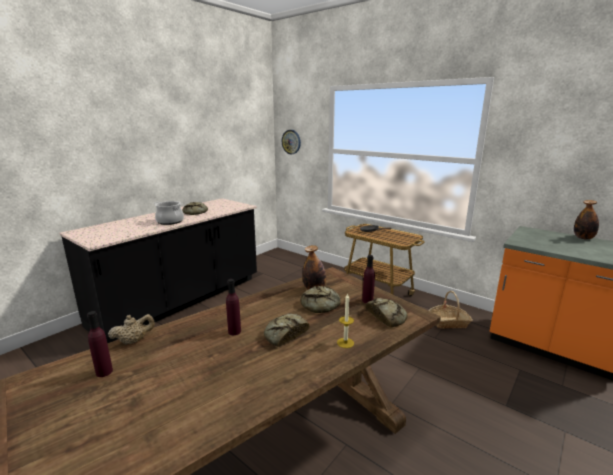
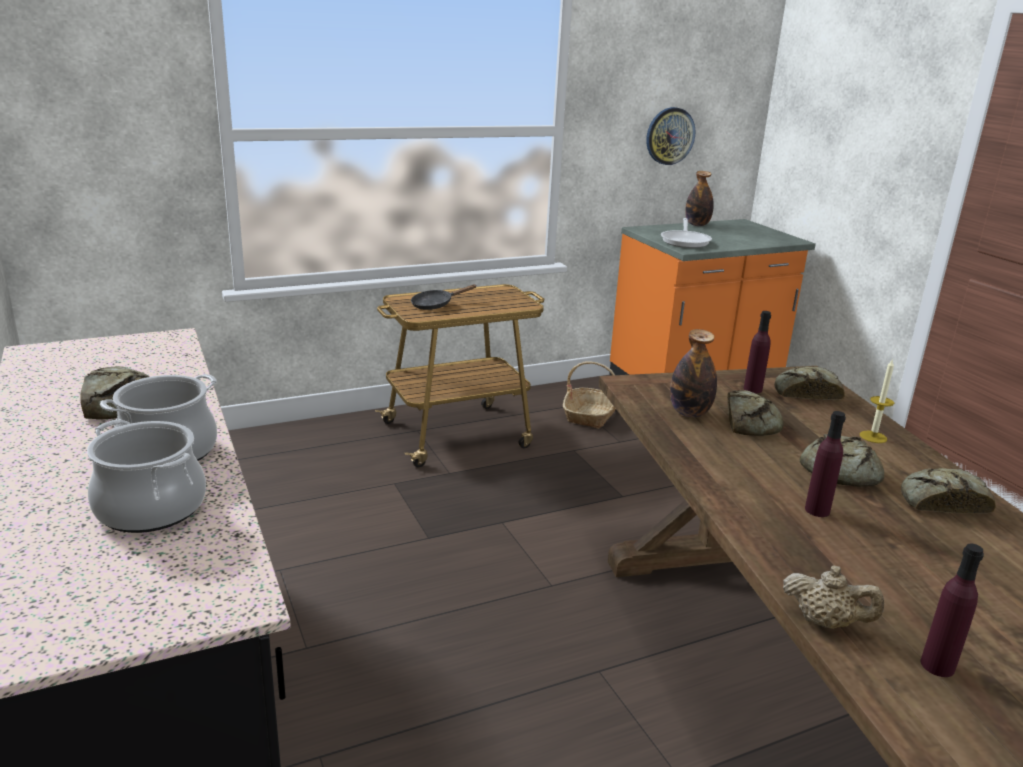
camera: 65 degrees left, 5 degrees up
beige teapot [108,314,155,345] -> beige teapot turned 120 degrees clockwise [783,565,884,629]
wall clock [282,130,301,154] -> wall clock moved to [646,107,696,165]
none -> cooking pot [87,419,206,533]
none -> frying pan [661,218,712,248]
none -> bread [901,468,996,513]

